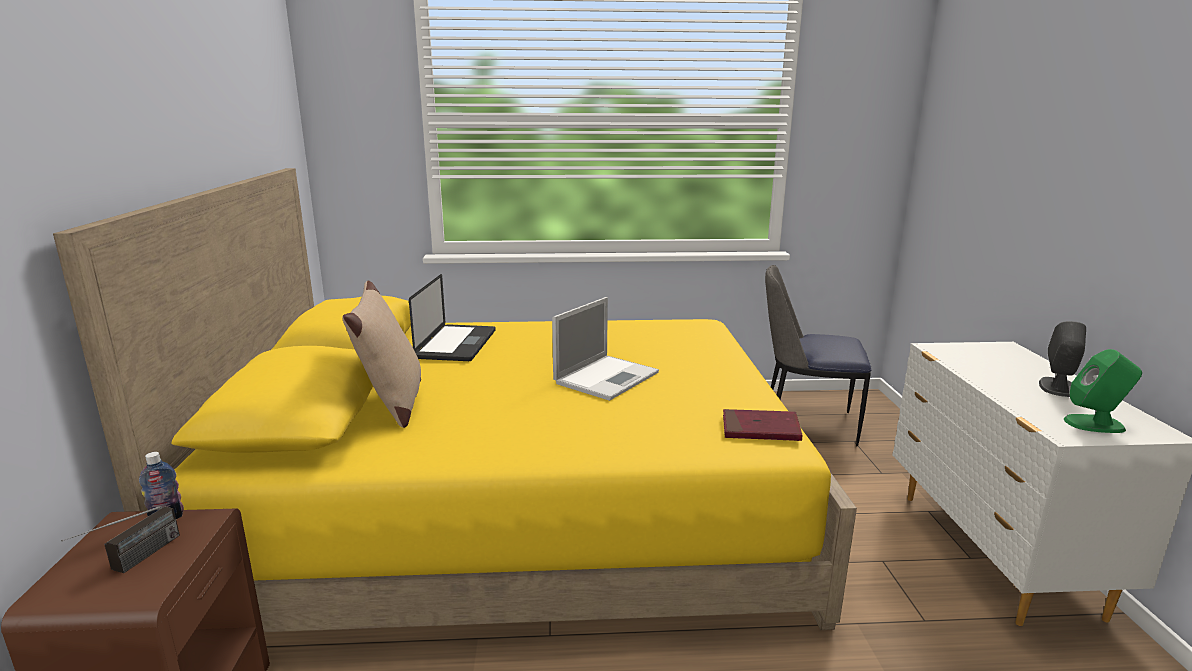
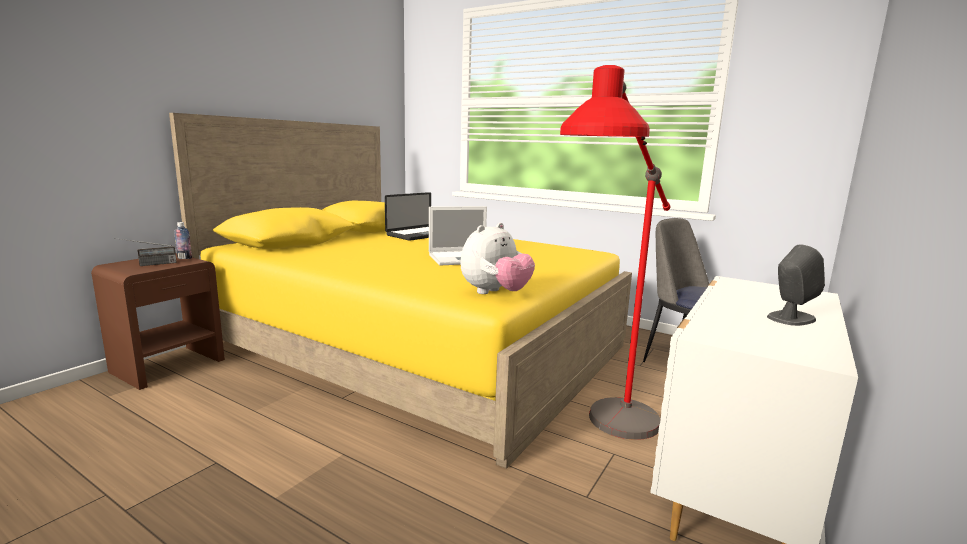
camera: 35 degrees right, 5 degrees down
beige pillow [342,281,421,428] -> none
red book [723,409,802,441] -> plush toy [460,223,535,294]
green speaker [1064,349,1142,433] -> none
none -> red floor lamp [560,65,671,440]

